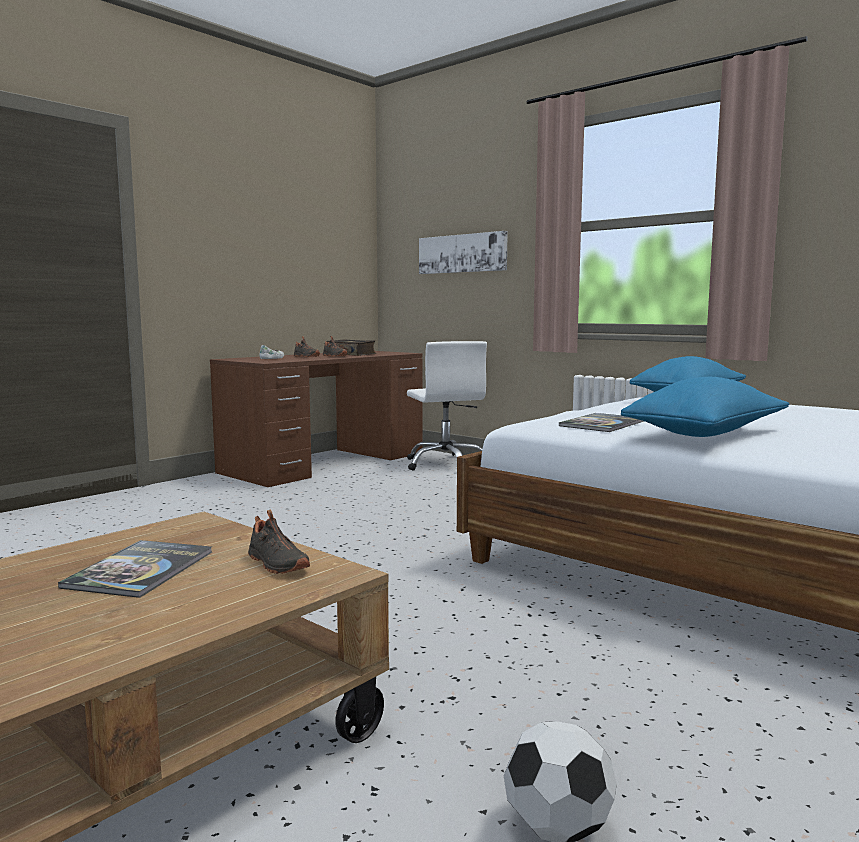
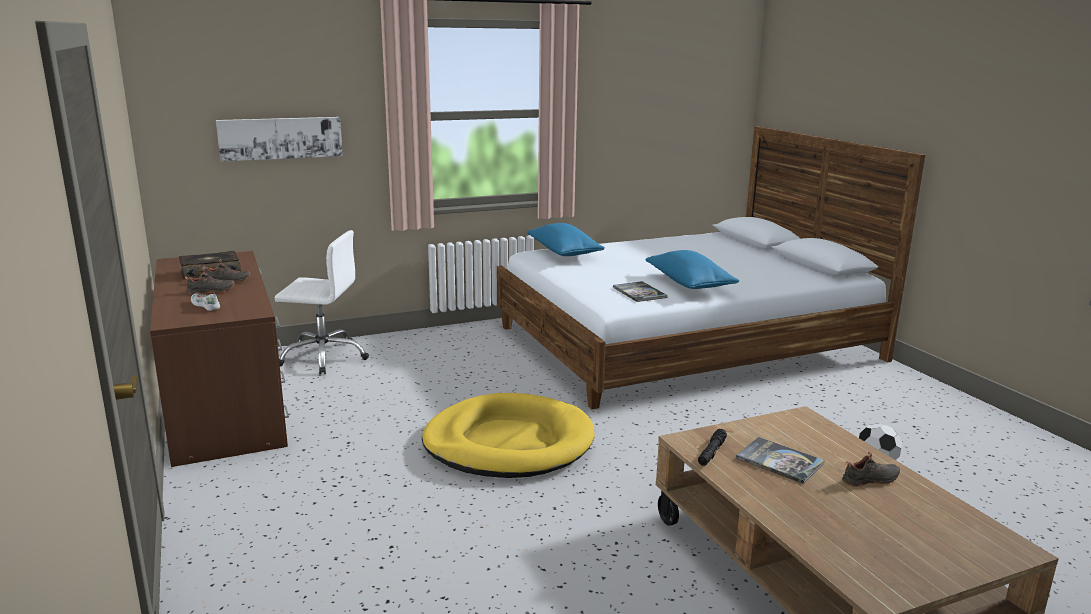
camera: 65 degrees left, 10 degrees up
black shoe [248,509,310,574] -> black shoe moved to [842,451,900,487]
none -> yellow dog bed [422,393,595,478]
none -> black flashlight [698,429,727,466]

